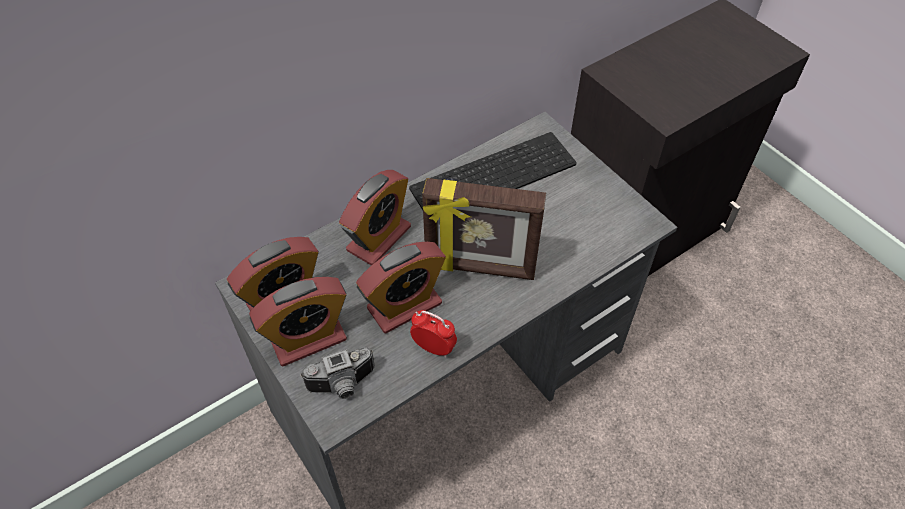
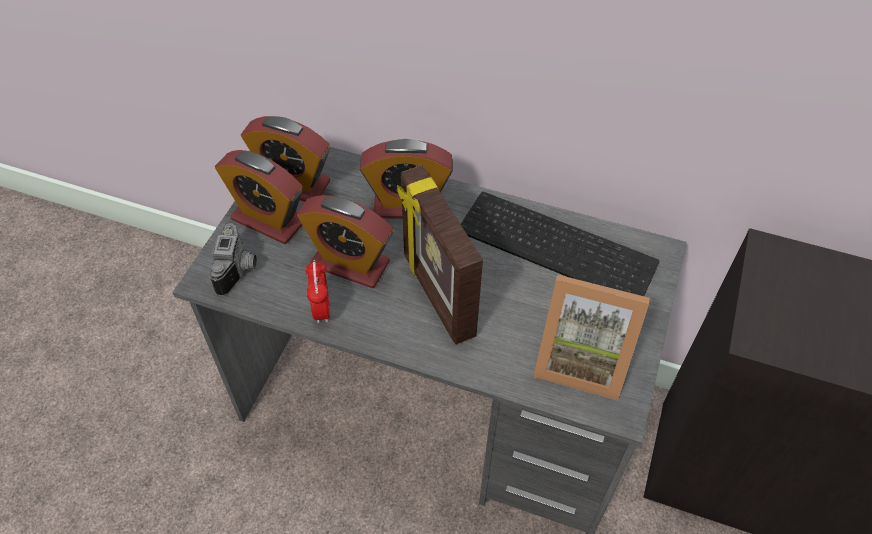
camera: 55 degrees right, 0 degrees up
camera [300,347,375,399] -> camera turned 120 degrees counterclockwise [210,222,257,296]
none -> picture frame [533,275,650,401]

